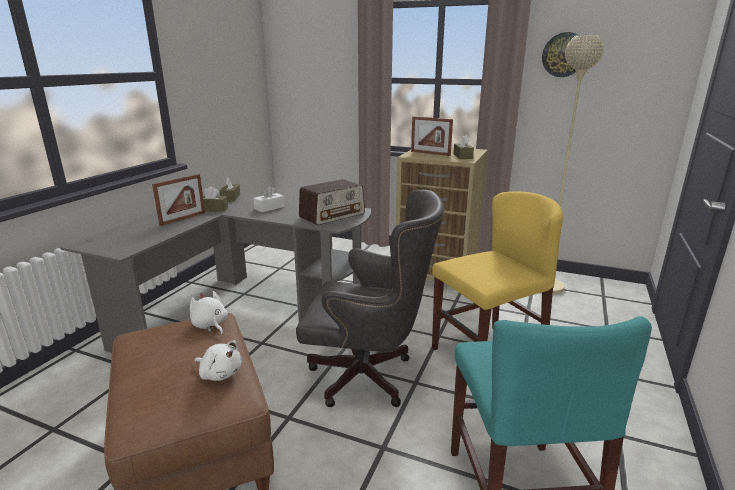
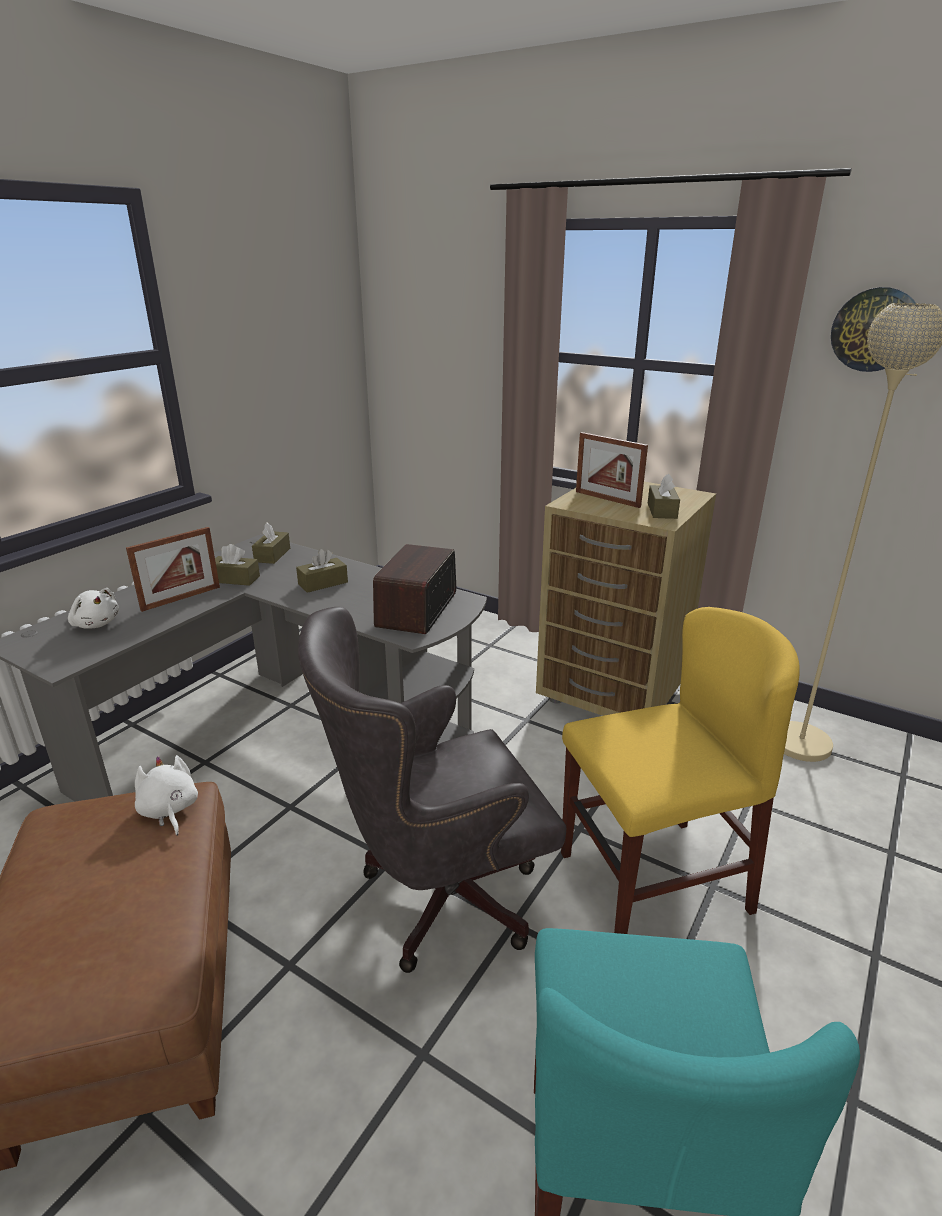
camera: 10 degrees right, 5 degrees up
white plush toy [194,340,242,381] -> white plush toy moved to [68,588,119,629]
white tissue box [253,186,285,212] -> brown tissue box [296,549,348,593]
grey office chair [296,190,444,407] -> grey office chair turned 135 degrees clockwise [298,607,566,973]
radio [299,179,365,225] -> radio turned 135 degrees clockwise [373,544,456,634]

